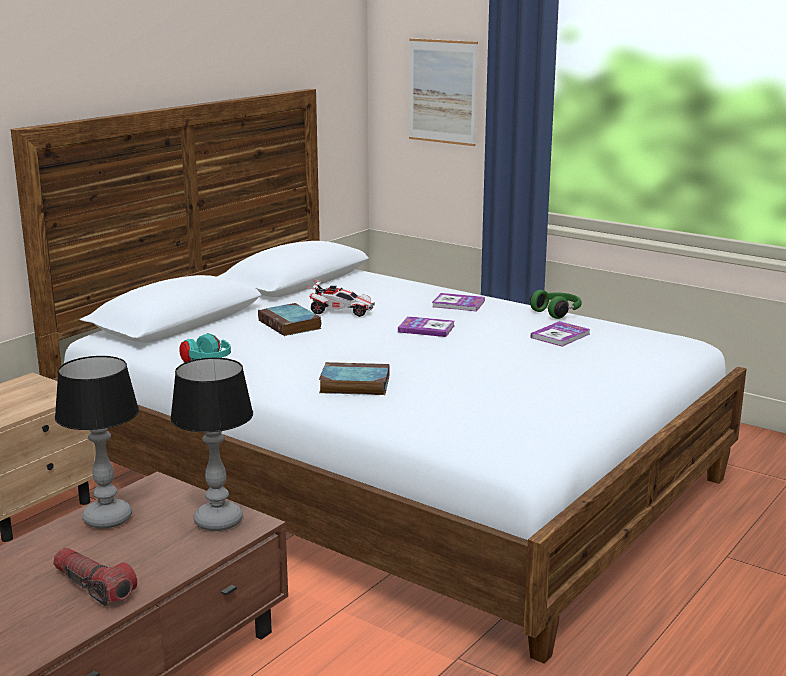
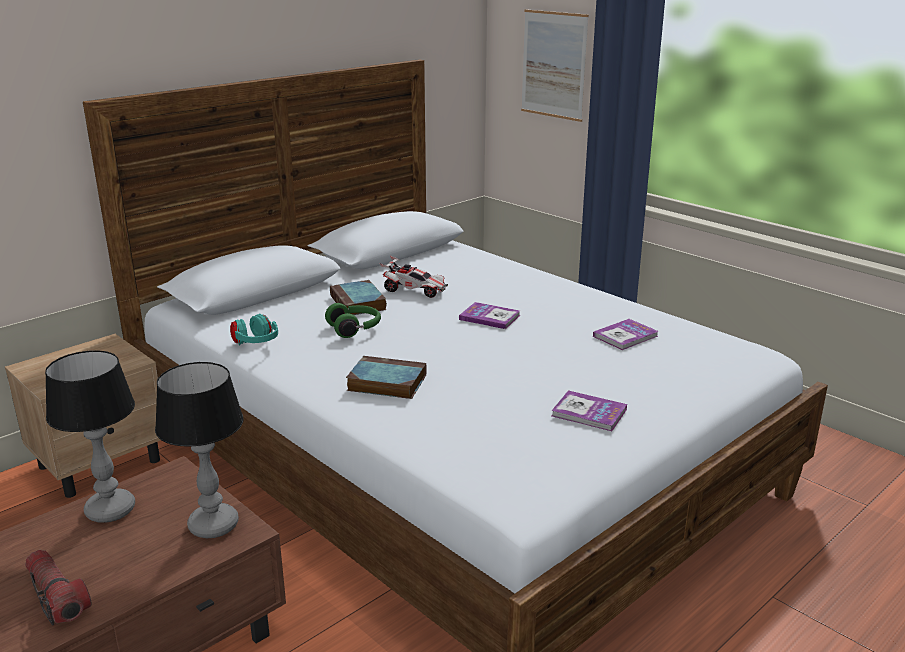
camera: 10 degrees right, 5 degrees up
book [432,293,485,311] -> book moved to [551,390,627,431]
green headphones [530,290,582,319] -> green headphones moved to [325,303,381,338]

